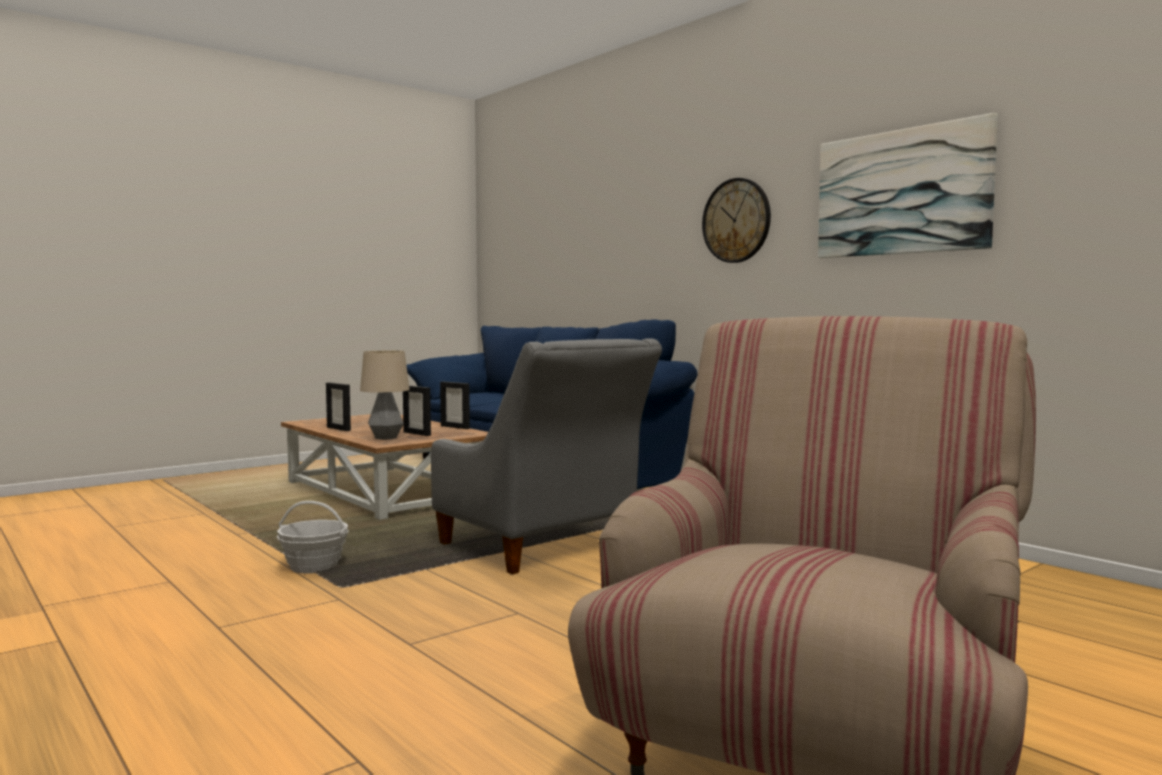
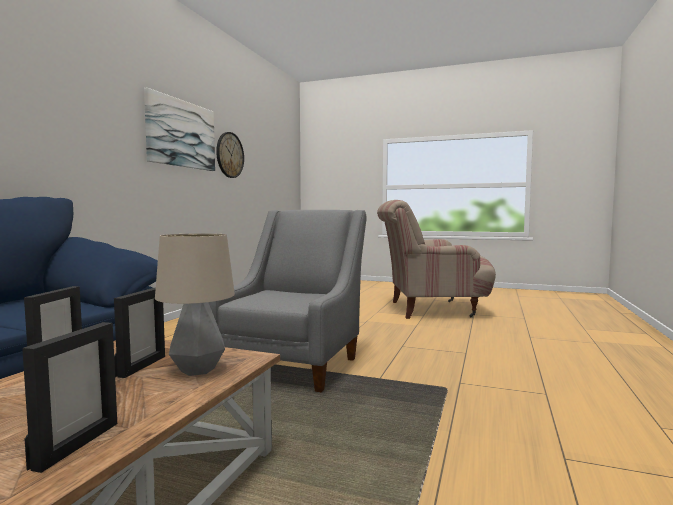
camera: 120 degrees left, 0 degrees up
basket [277,501,349,573] -> none
wall clock [702,178,771,263] -> wall clock moved to [216,132,244,178]

